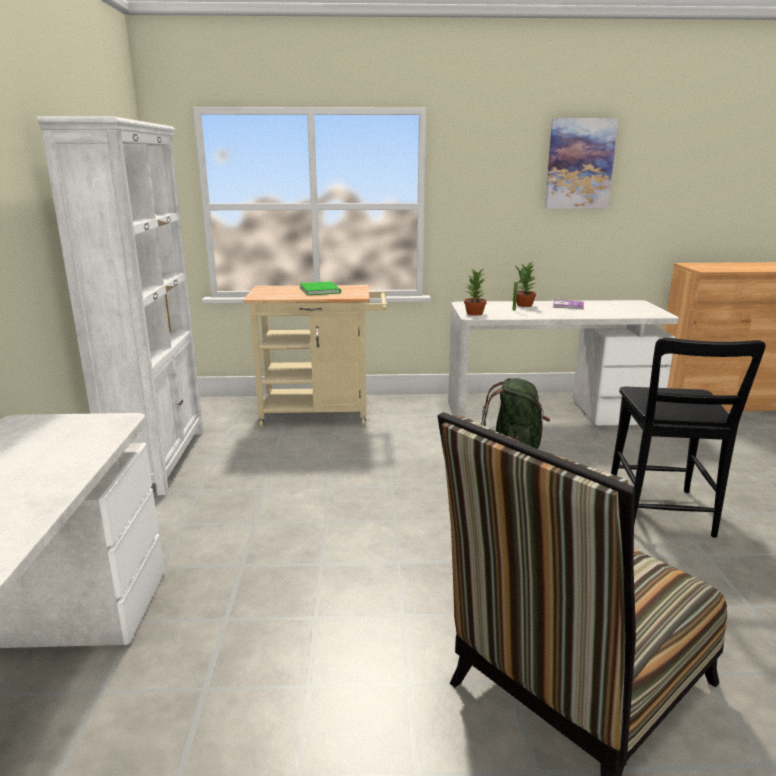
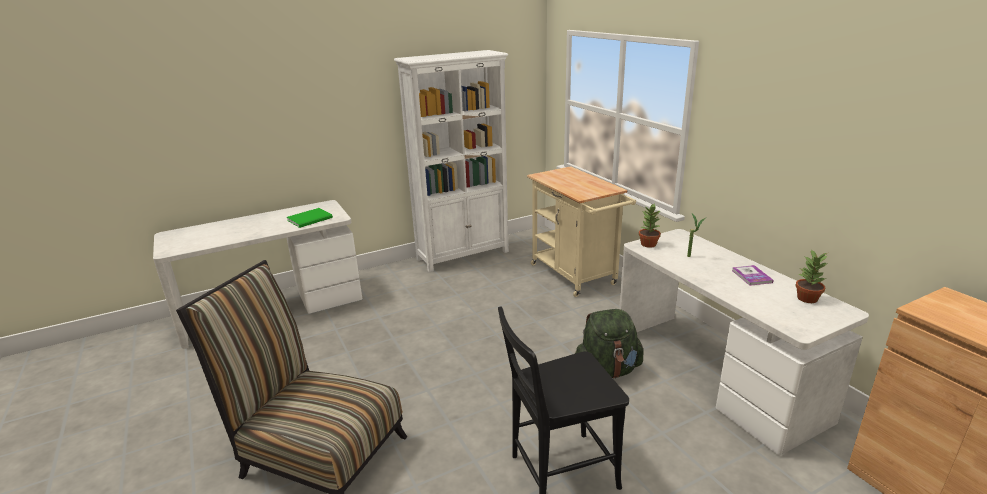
camera: 65 degrees right, 5 degrees up
green book [300,281,341,295] -> green book moved to [287,208,333,228]
potted plant [516,262,536,307] -> potted plant moved to [796,250,828,303]
picture [545,118,618,209] -> none

